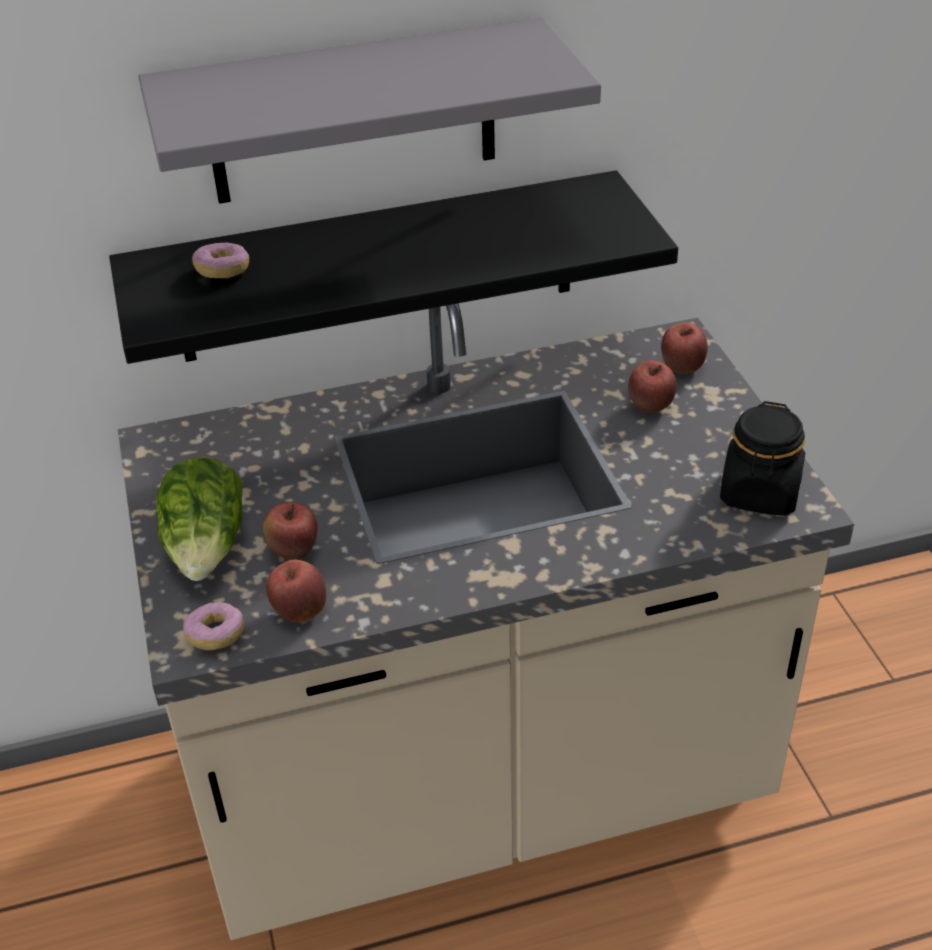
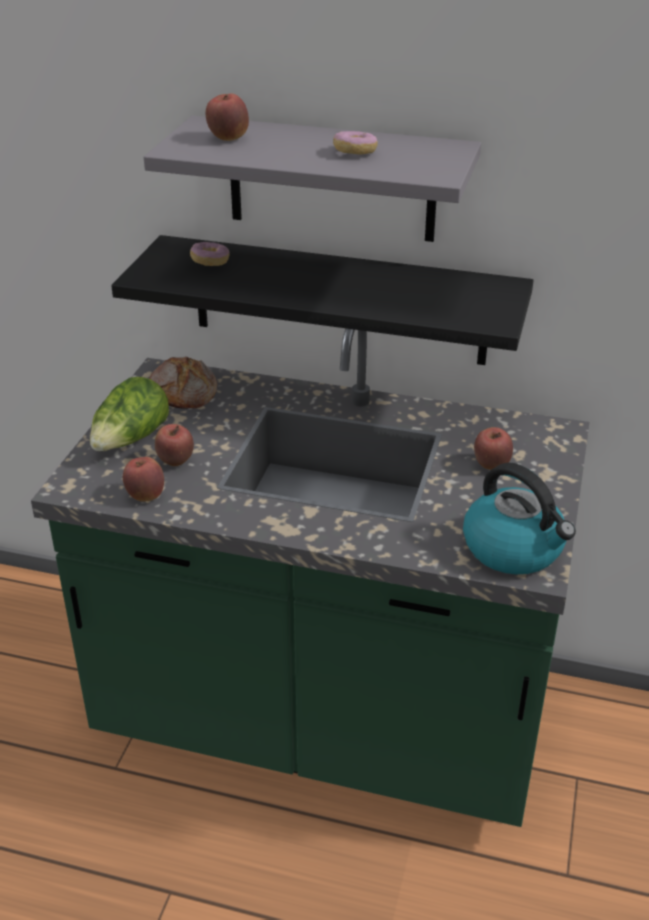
camera: 30 degrees right, 5 degrees down
beige counter [118,303,854,940] -> green counter [31,328,589,827]
donut [183,602,244,650] -> donut moved to [333,131,378,155]
apple [661,322,708,374] -> apple moved to [206,94,249,141]
black jar [720,401,805,516] -> kettle [463,463,576,574]
none -> bread [149,356,217,409]

